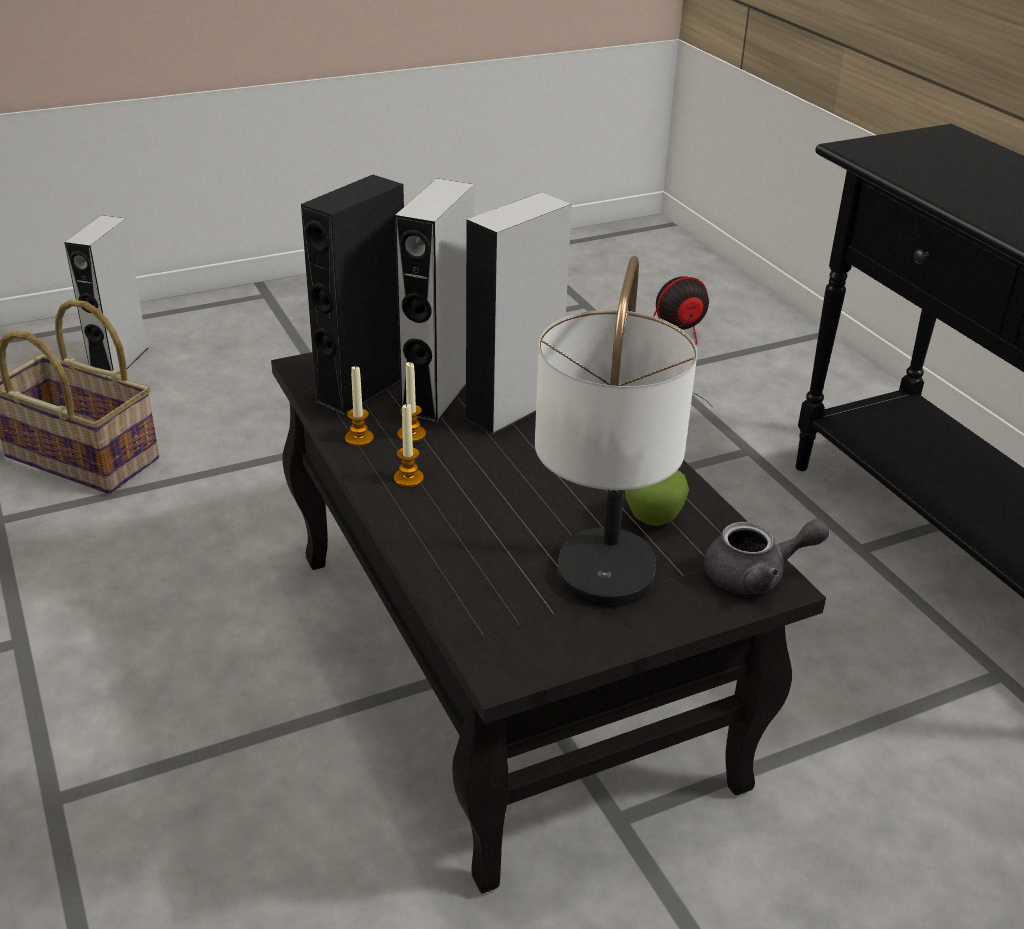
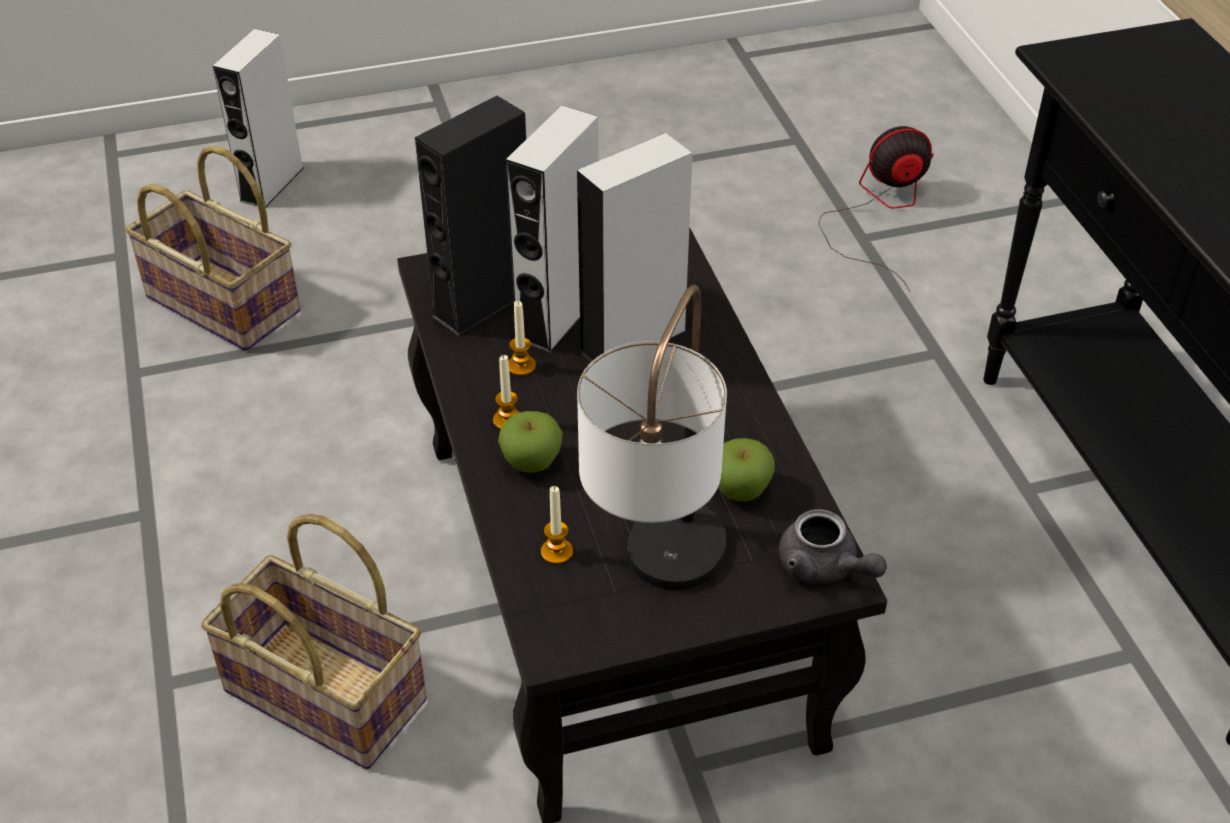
camera: 10 degrees right, 10 degrees up
candle [345,365,374,446] -> candle moved to [541,486,573,564]
grey teapot [704,519,830,594] -> grey teapot turned 45 degrees clockwise [779,509,887,584]
none -> basket [201,514,427,769]
none -> apple [498,411,563,473]

